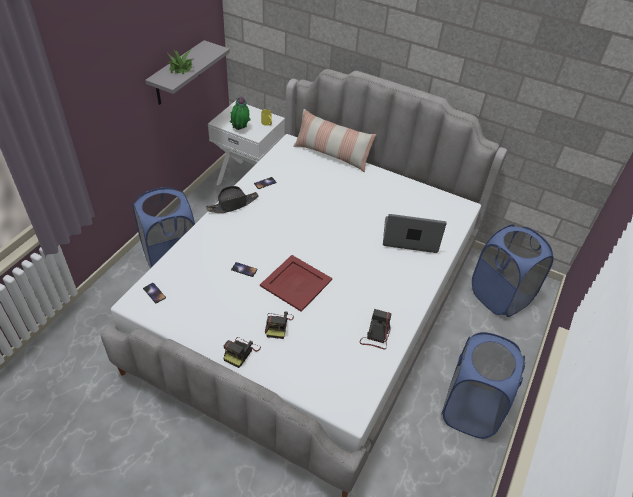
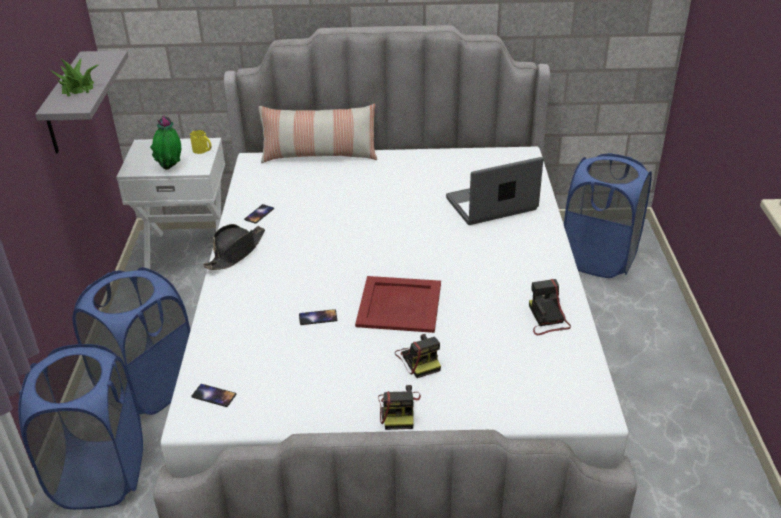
camera: 25 degrees left, 10 degrees down
blue laundry basket [441,332,525,439] -> blue laundry basket moved to [18,344,143,510]

